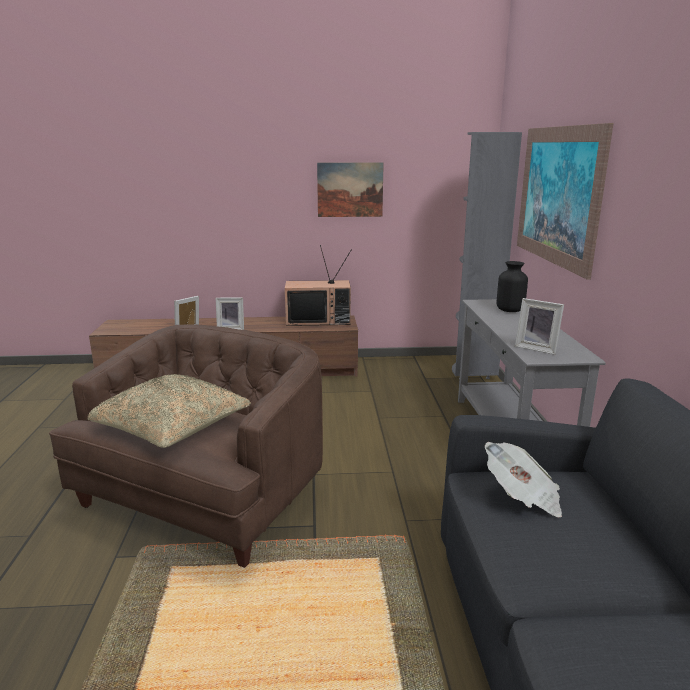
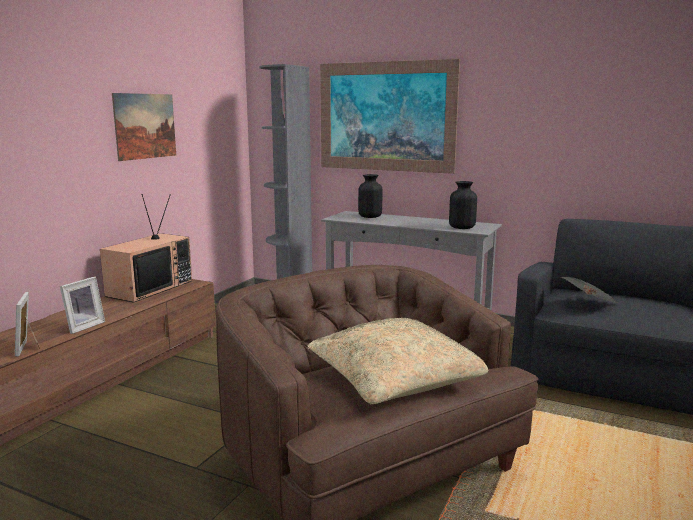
camera: 60 degrees left, 5 degrees down
picture frame [515,298,564,355] -> black vase [449,181,477,229]

